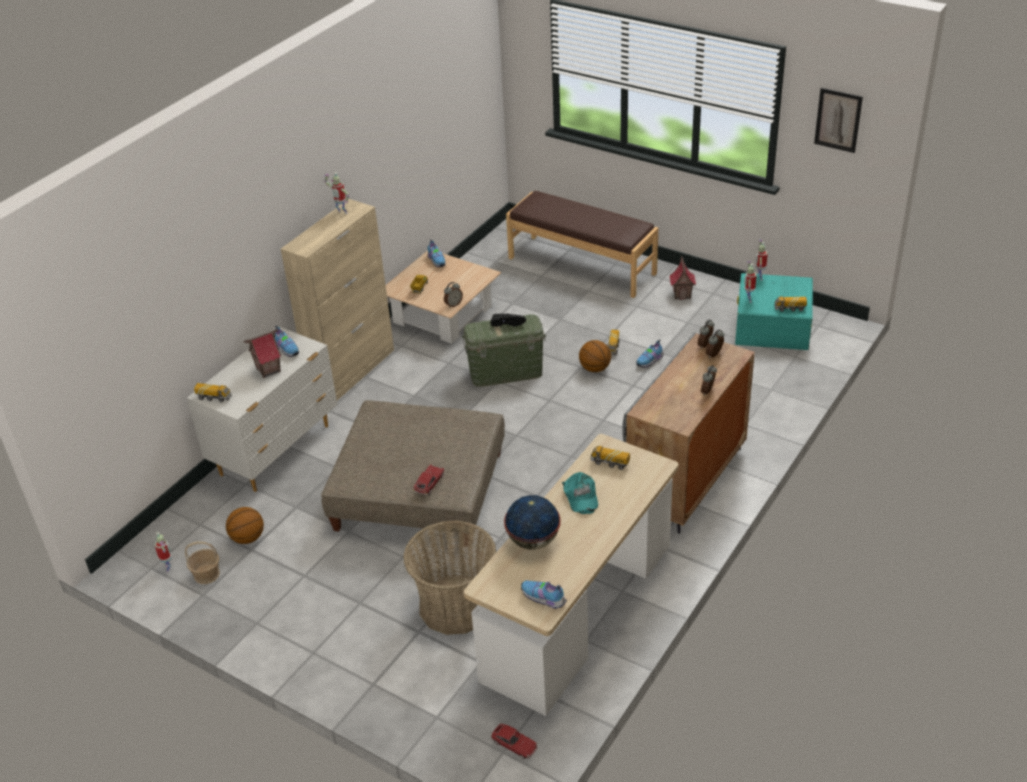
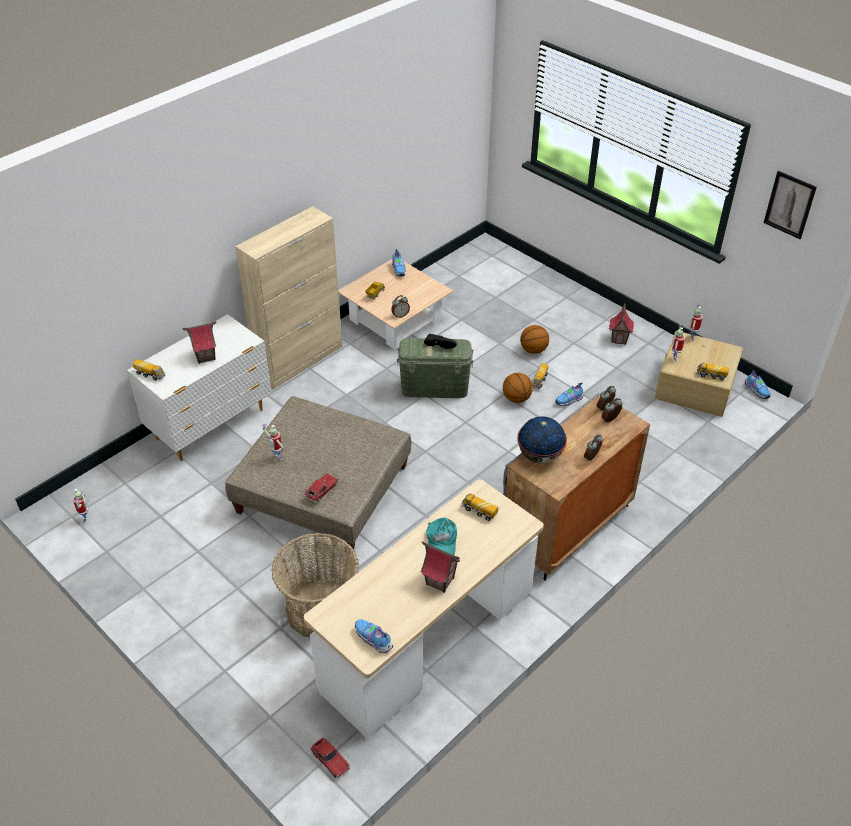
camera: 10 degrees right, 5 degrees up
basket [185,541,220,584] -> none
basketball [226,507,264,544] -> basketball moved to [520,325,549,354]
shoe [275,325,299,357] -> shoe moved to [745,370,771,399]
toy robot [324,172,349,214] -> toy robot moved to [262,424,284,460]
globe [504,495,561,550] -> globe moved to [517,416,567,464]
brown bench [506,191,658,298] -> none
turquoise storage box [735,273,813,350] -> beige storage box [655,331,743,417]
none -> toy house [420,541,460,593]

